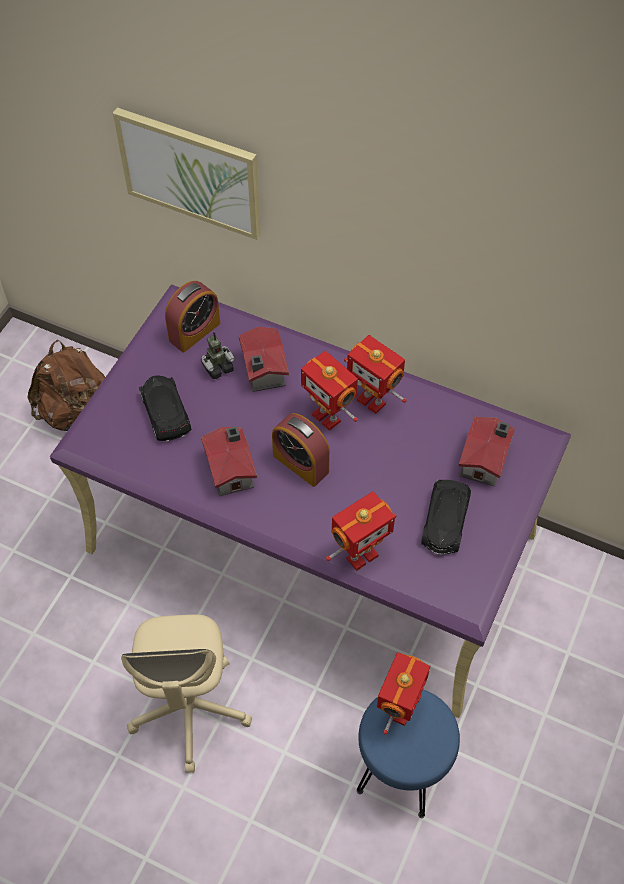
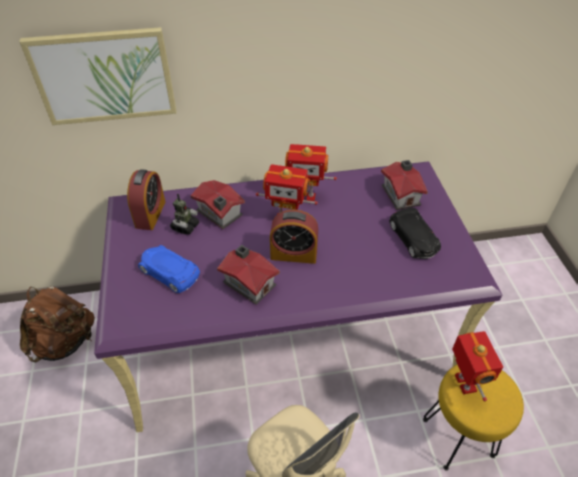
camera: 35 degrees left, 10 degrees down
black toy car [139,376,192,441] -> blue toy car [138,245,200,293]
toy robot [326,491,397,571] -> none
blue stool [357,689,460,818] -> yellow stool [423,365,524,471]

